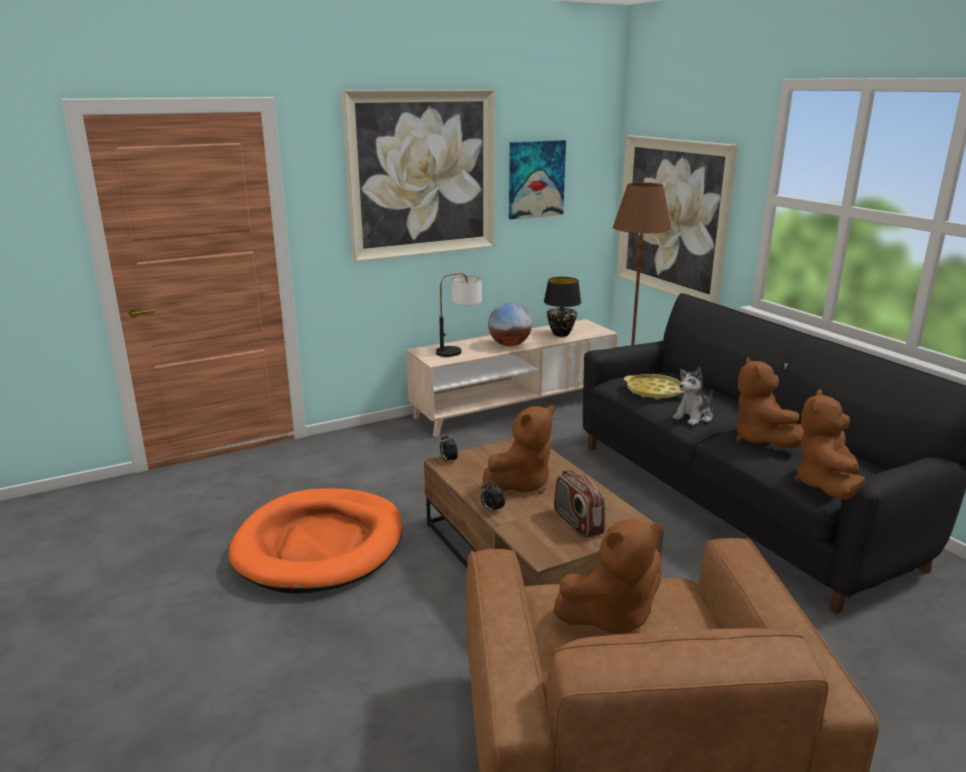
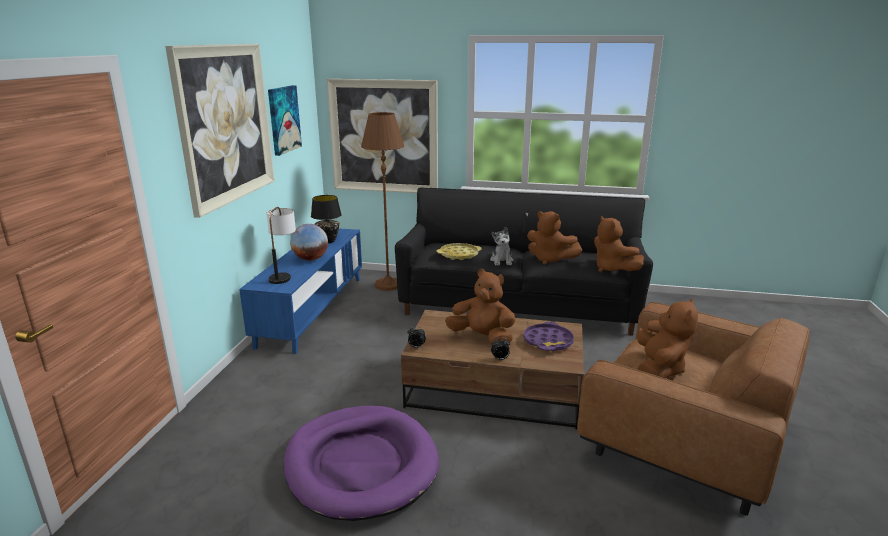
camera: 50 degrees left, 0 degrees up
orange dog bed [229,489,402,594] -> purple dog bed [284,406,439,521]
beige tv stand [406,319,618,437] -> blue tv stand [239,228,362,354]
brown plush toy [483,405,555,494] -> brown plush toy turned 60 degrees counterclockwise [445,269,516,345]
radio [554,470,605,538] -> purple tray [523,322,574,351]

